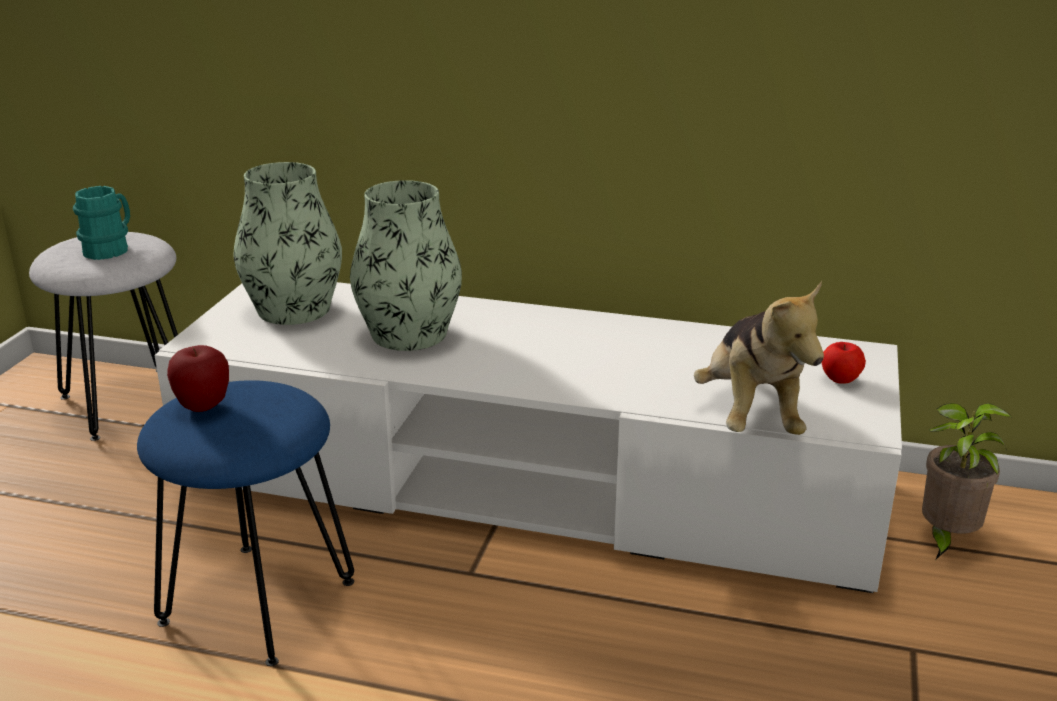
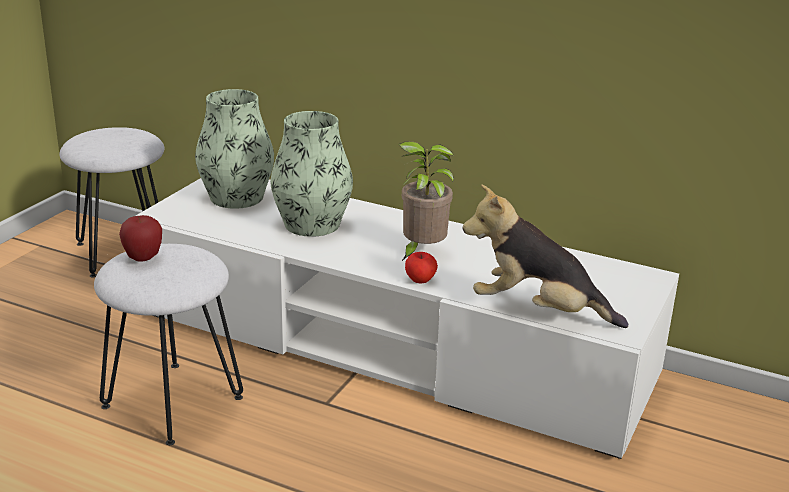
camera: 10 degrees right, 0 degrees up
turquoise mug [73,186,130,260] -> none
blue stool [137,380,354,666] -> white stool [94,244,243,445]
plush toy [694,281,824,435] -> plush toy turned 105 degrees clockwise [462,184,628,328]
apple [821,342,866,384] -> apple moved to [405,252,438,283]
potted plant [922,403,1011,559] -> potted plant moved to [399,141,454,262]

